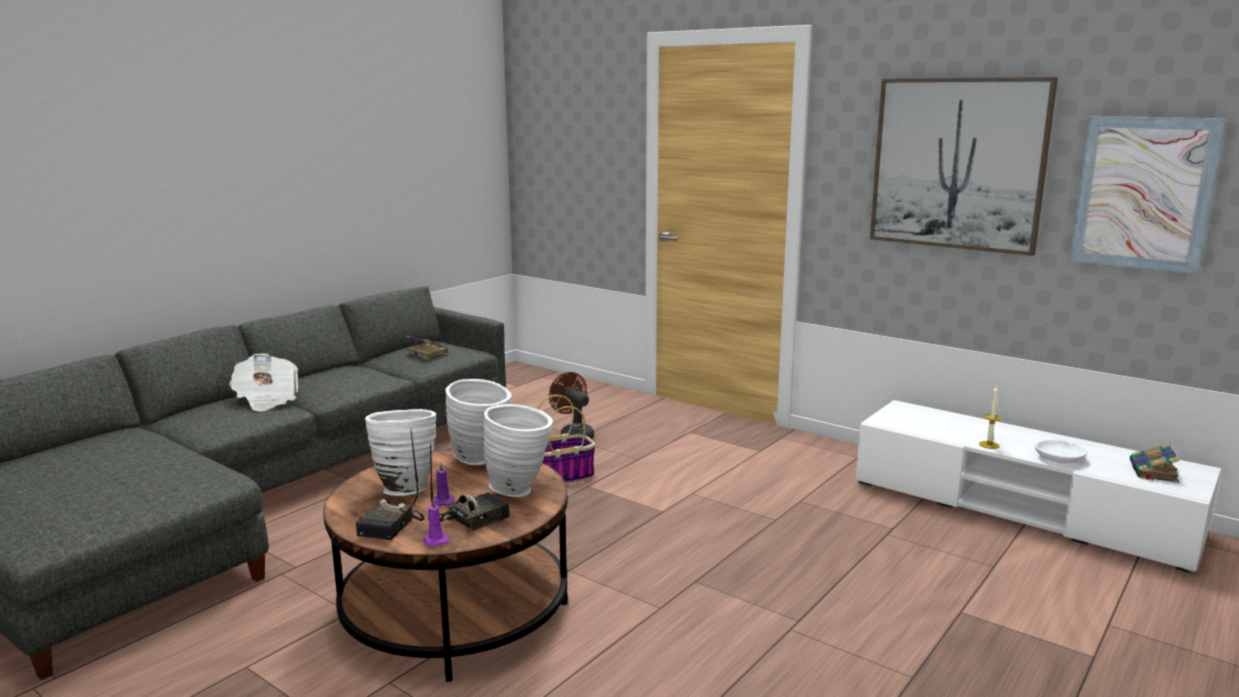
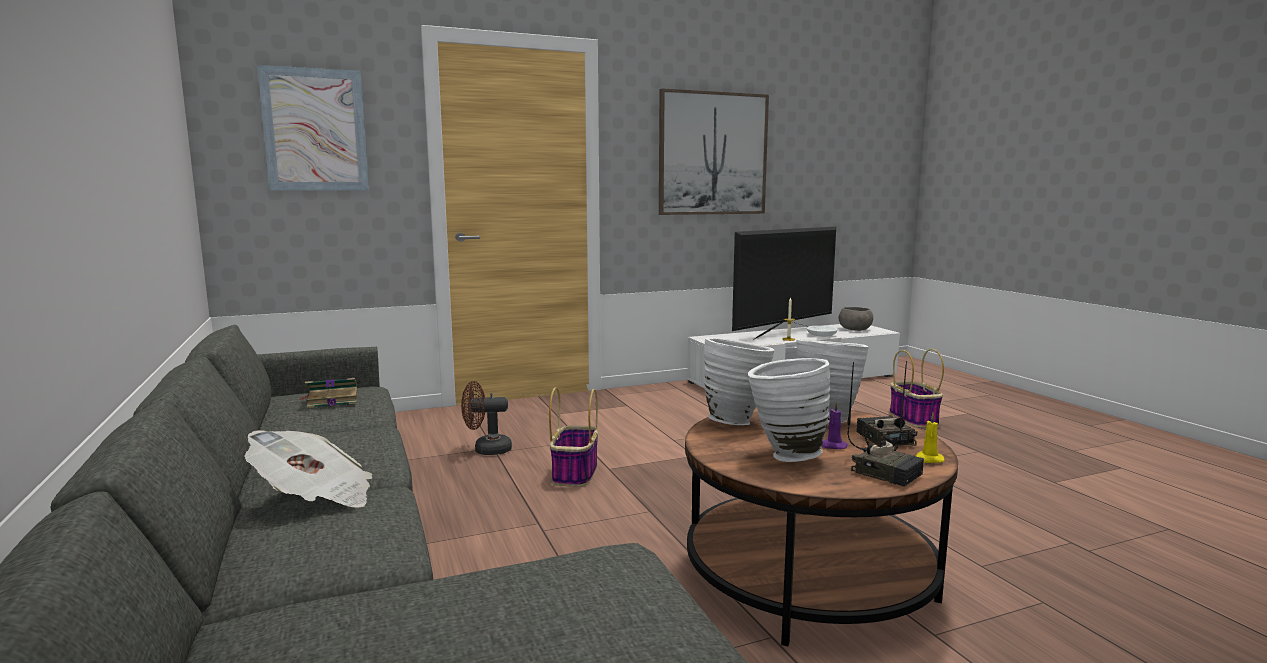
camera: 60 degrees left, 5 degrees down
purple candle [424,498,449,546] -> yellow candle [916,413,945,463]
picture [1069,116,1226,274] -> picture moved to [257,65,369,191]
book [1130,444,1179,483] -> grey bowl [839,307,873,331]
none -> television [732,227,836,340]
none -> basket [890,349,944,427]

